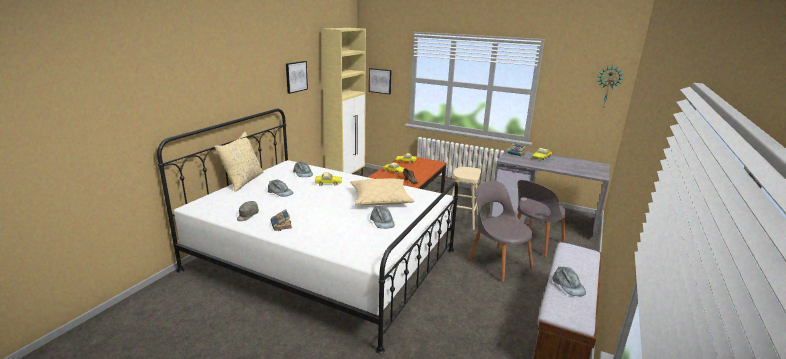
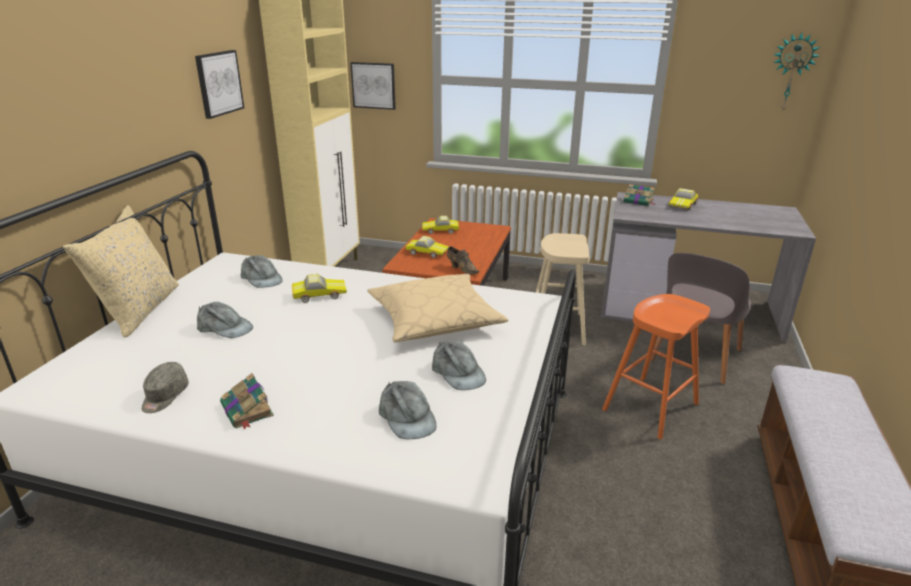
camera: 10 degrees left, 5 degrees up
grey chair [468,181,533,283] -> orange stool [602,294,710,439]
grey cap [552,267,586,296] -> grey cap moved to [379,381,437,439]

